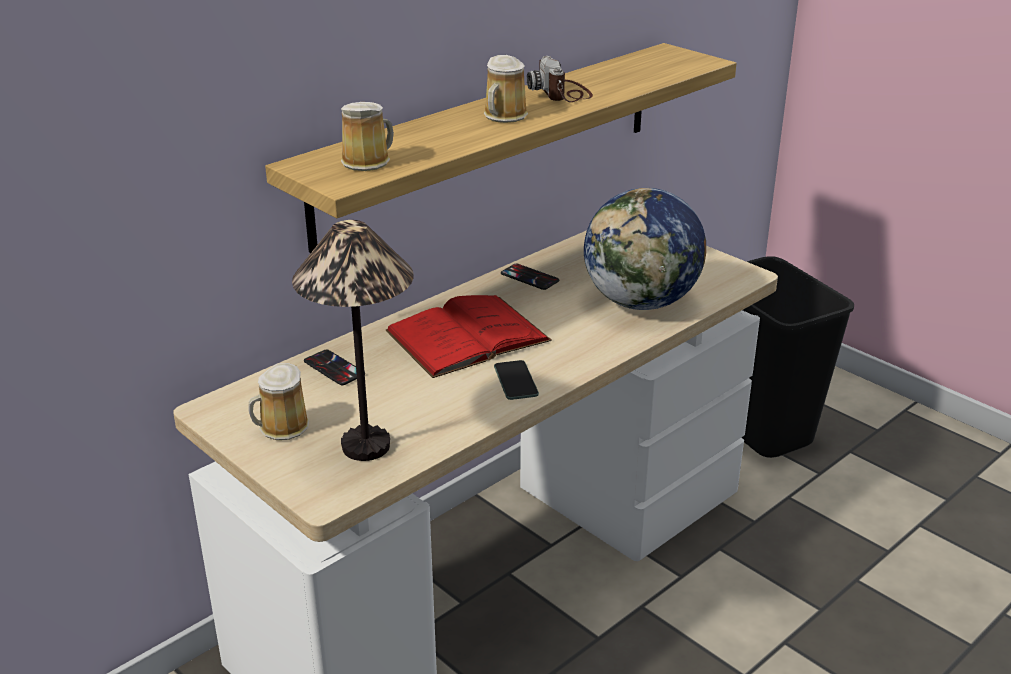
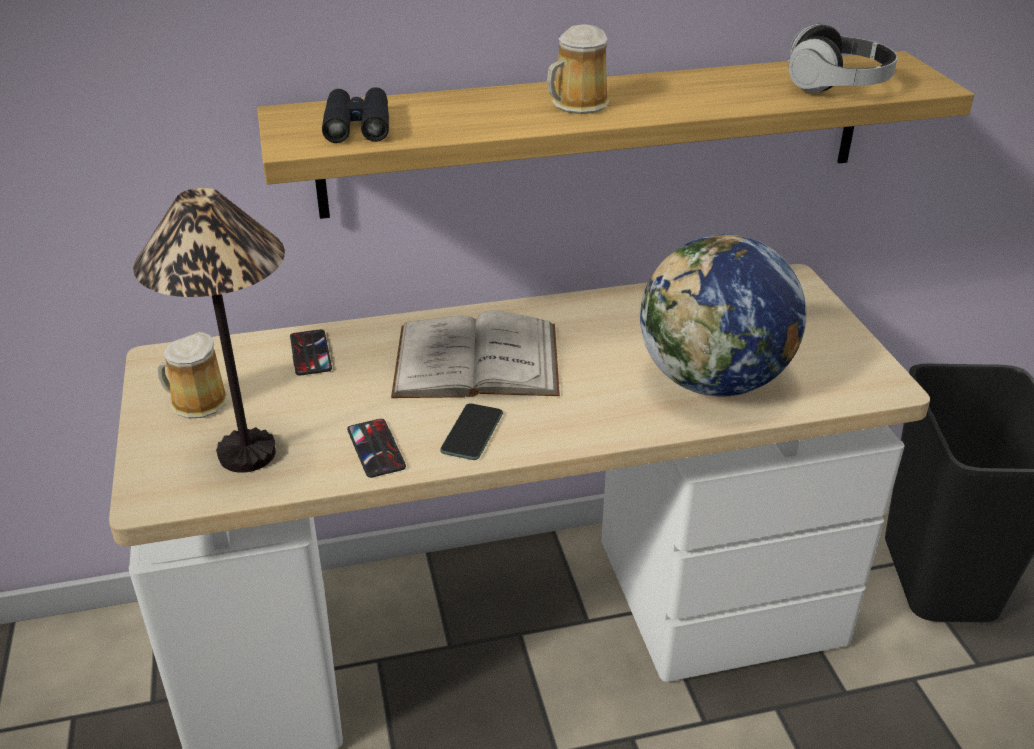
camera: 30 degrees right, 5 degrees up
mug [341,102,394,171] -> black binoculars [322,87,389,143]
red book [385,295,552,378] -> white book [391,310,560,398]
phone [501,263,559,290] -> phone moved to [347,419,406,478]
camera [527,56,593,102] -> none
none -> headphones [787,24,898,93]

